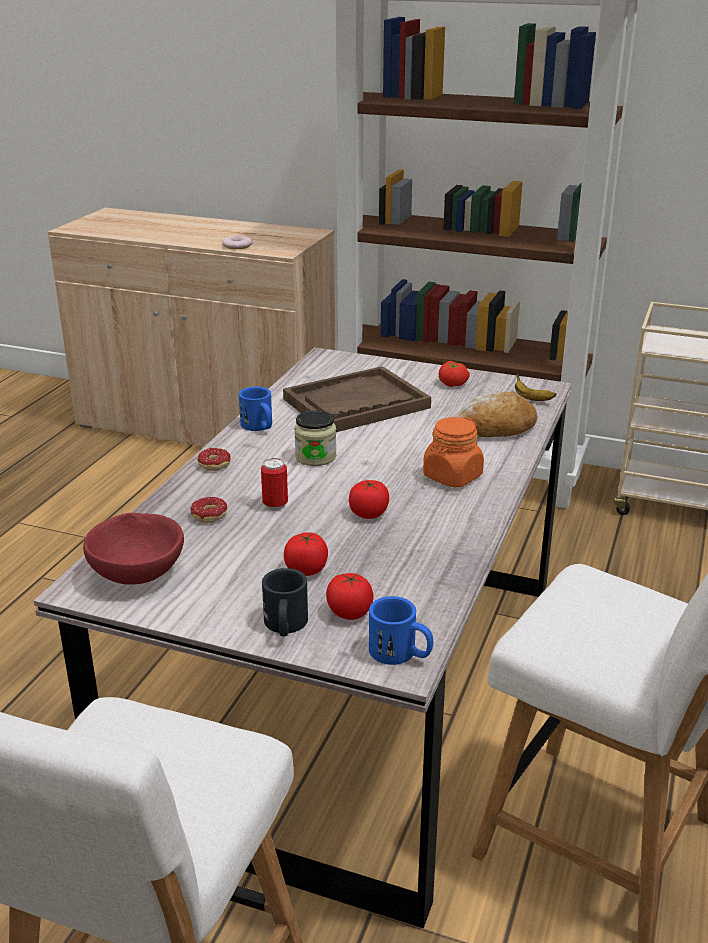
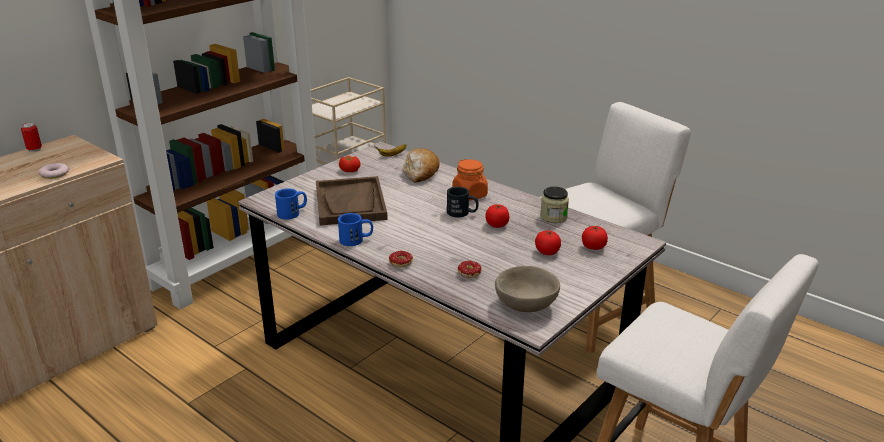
camera: 70 degrees left, 0 degrees up
red bowl [83,513,184,584] -> beige bowl [495,266,560,312]
can [261,458,288,511] -> can moved to [21,123,42,152]
black mug [262,568,308,637] -> black mug moved to [447,187,479,217]
jar [294,410,336,466] -> jar moved to [540,187,569,223]
blue mug [369,596,433,665] -> blue mug moved to [275,188,307,220]

